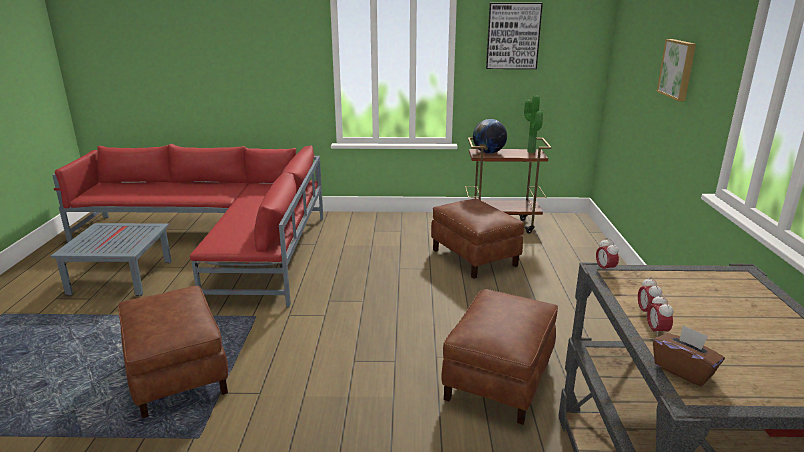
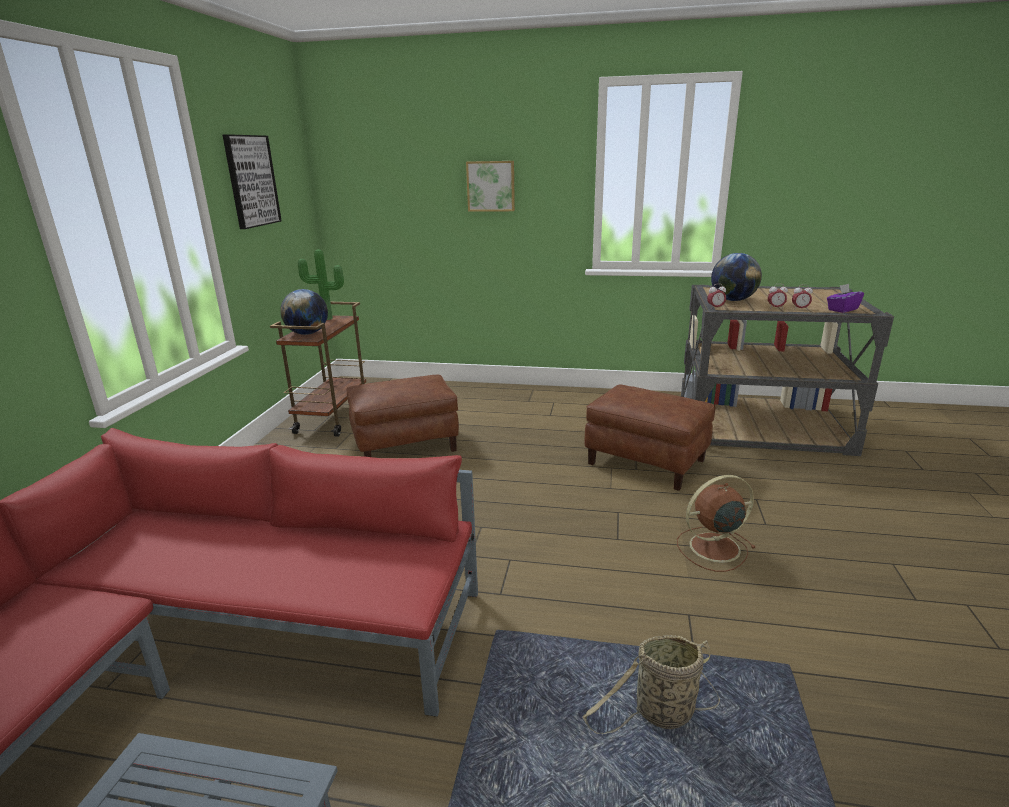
camera: 80 degrees left, 0 degrees up
brown ottoman [118,286,228,418] -> basket [583,635,720,734]
brown tissue box [653,325,725,386] -> purple tissue box [827,284,864,313]
none -> brown fan [677,475,756,572]
none -> globe [711,253,762,301]

